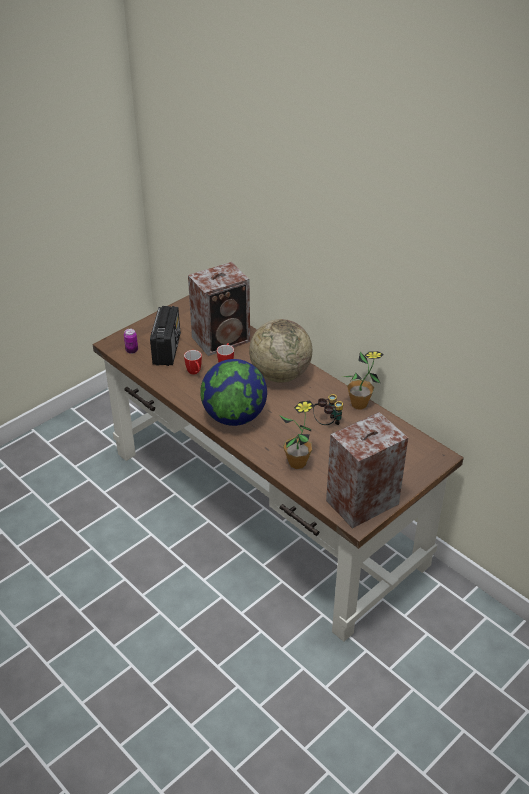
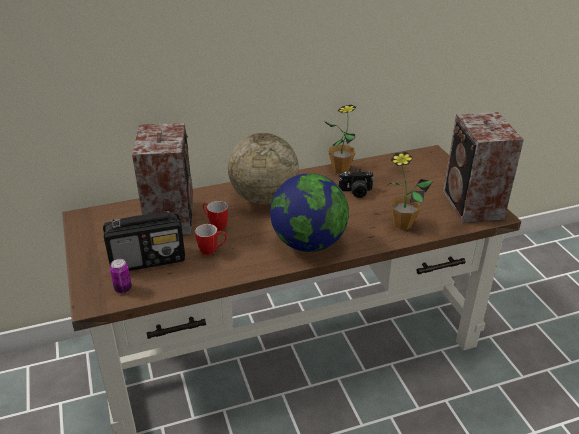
camera: 65 degrees left, 5 degrees down
radio [150,306,181,366] -> radio turned 135 degrees clockwise [103,211,185,271]
binoculars [313,394,343,425] -> camera [339,168,374,198]

